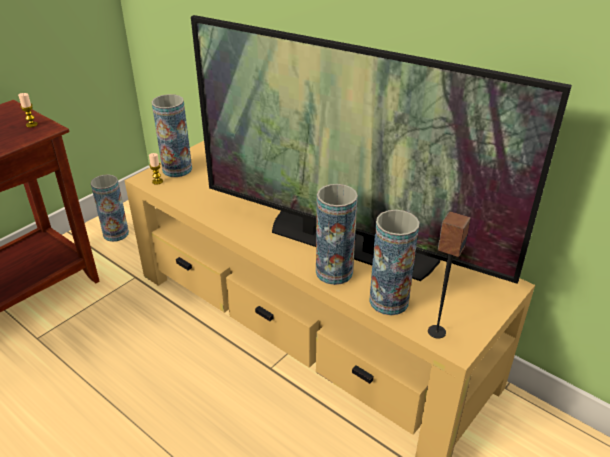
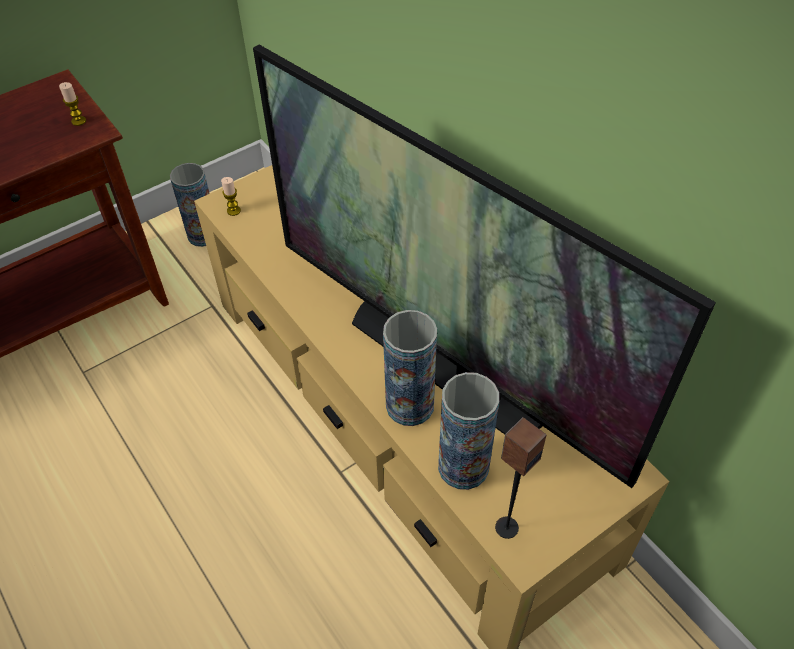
camera: 15 degrees right, 15 degrees up
vase [152,94,192,177] -> none

